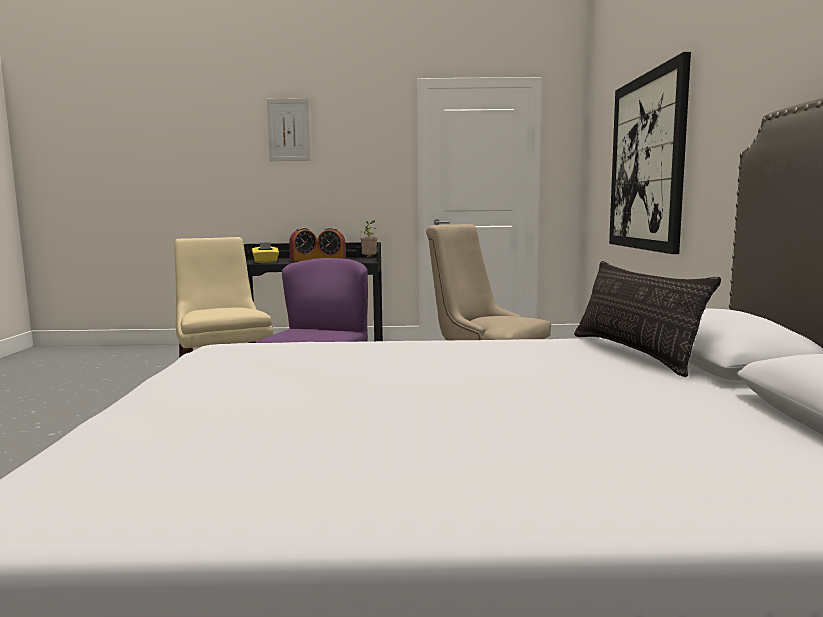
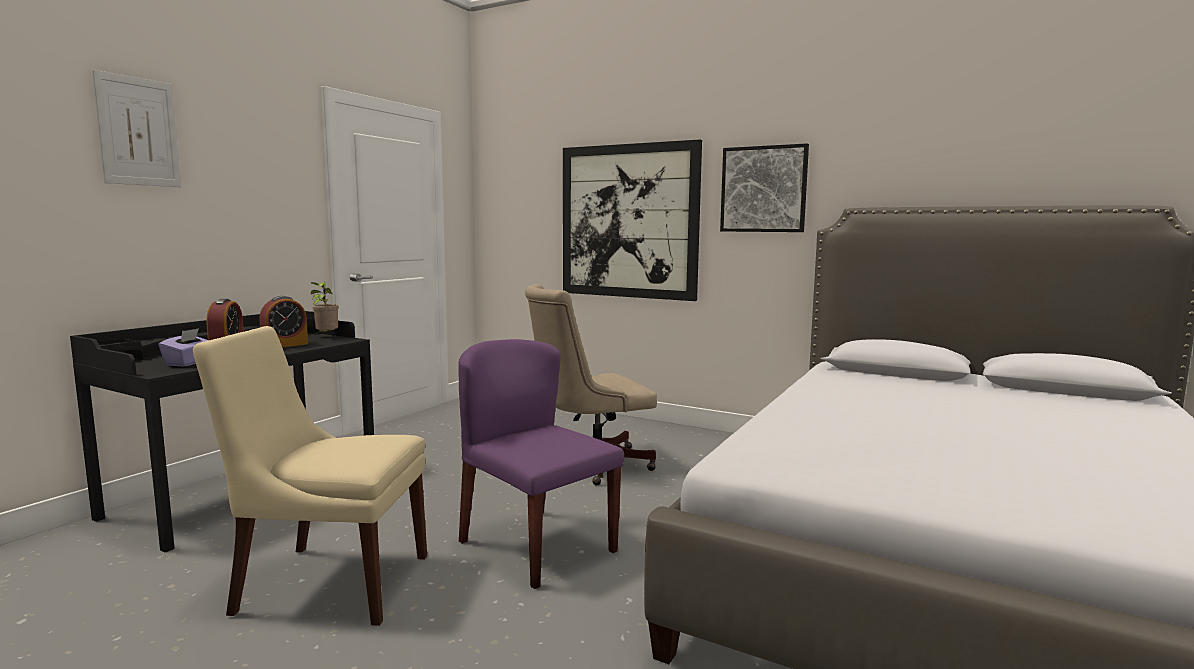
camera: 60 degrees left, 0 degrees up
yellow tissue box [252,242,279,263] -> purple tissue box [159,328,209,367]
pillow [574,261,721,377] -> none
none -> picture [720,143,809,232]

